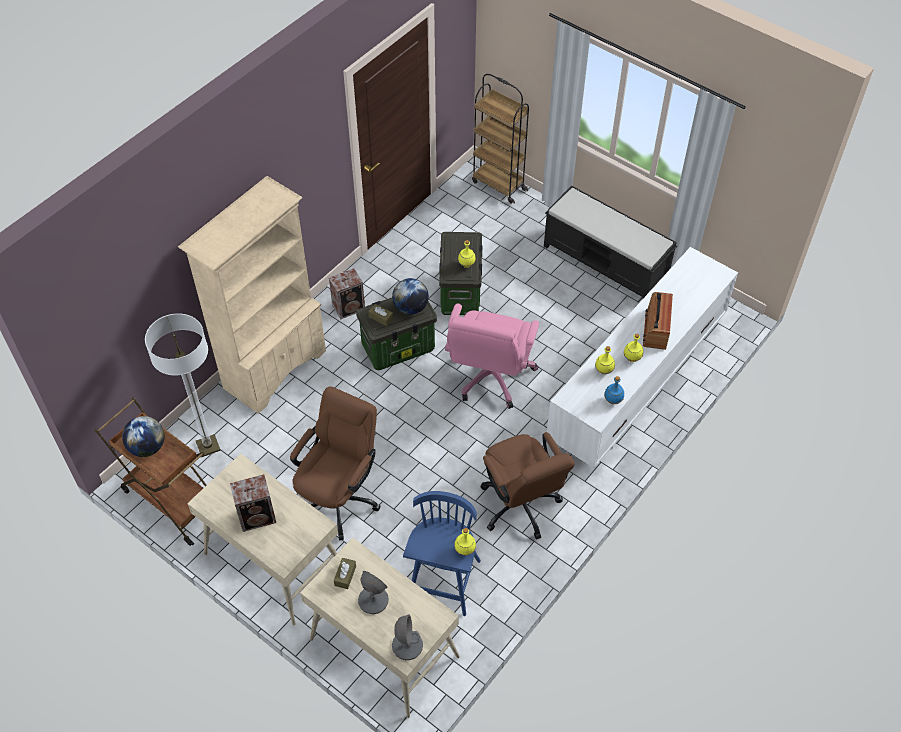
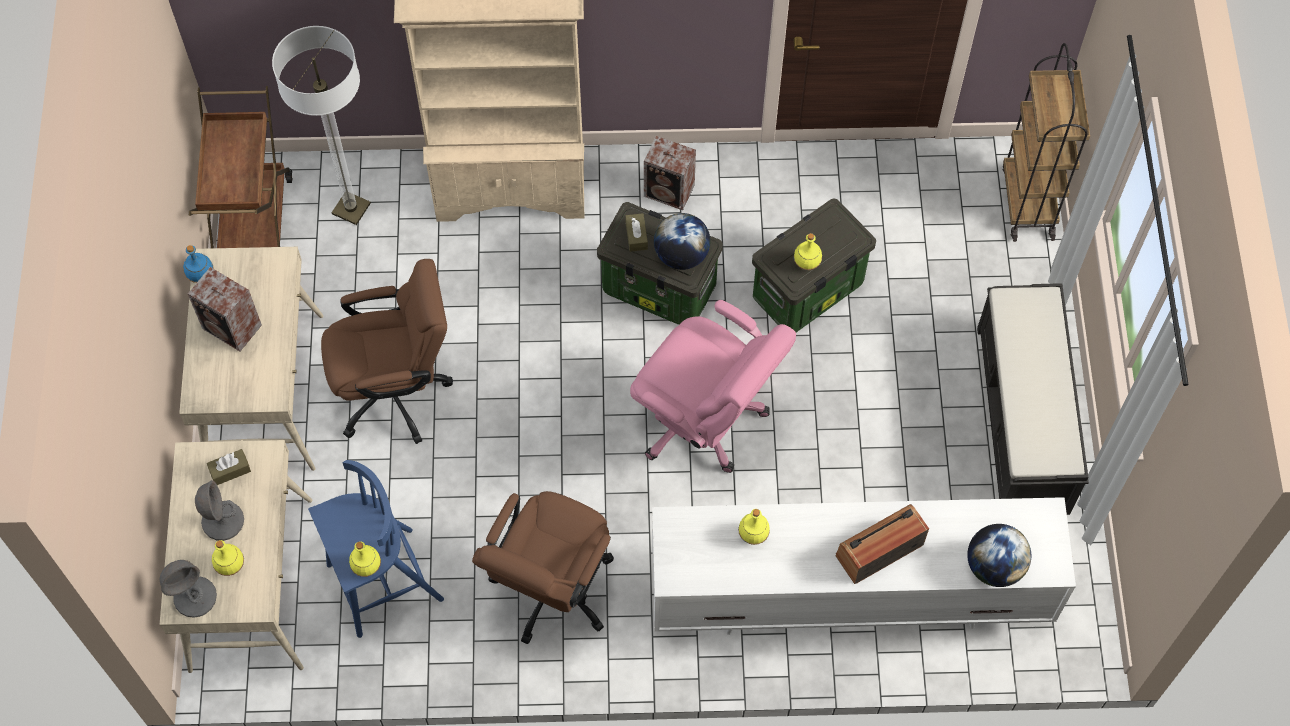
camera: 50 degrees right, 10 degrees up
globe [122,416,165,457] -> globe moved to [967,524,1031,587]
pink office chair [445,304,539,409] -> pink office chair turned 120 degrees counterclockwise [630,300,796,473]
blue bottle [604,376,624,404] -> blue bottle moved to [183,245,214,283]
yellow bottle [624,334,643,362] -> yellow bottle moved to [212,540,244,576]

